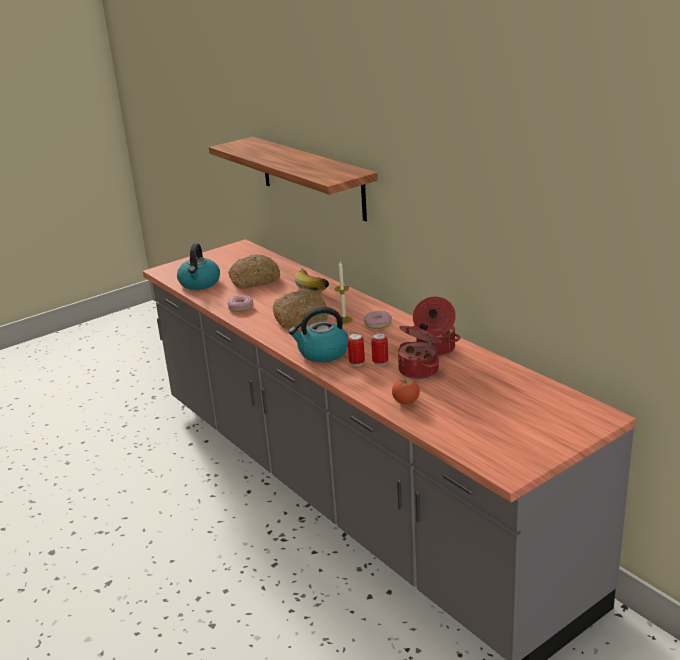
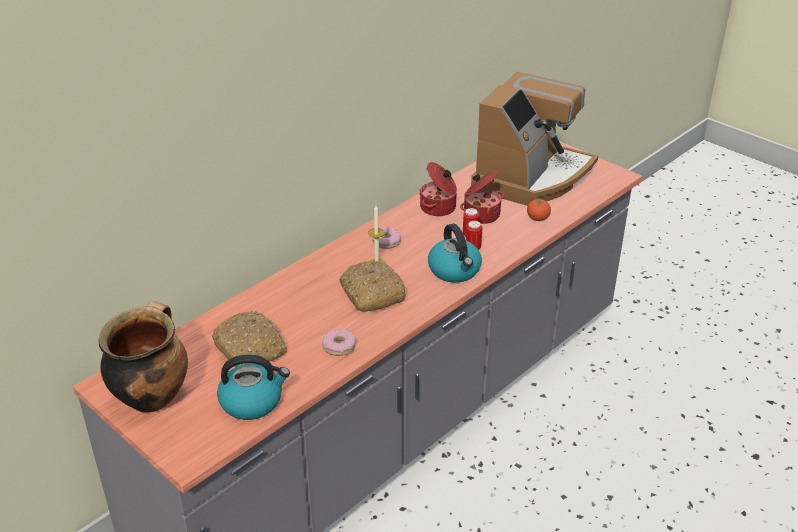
camera: 100 degrees left, 10 degrees up
shelf [209,137,378,221] -> none
banana [295,268,329,292] -> none
none -> cooking pot [99,301,188,413]
none -> coffee machine [471,72,598,206]

